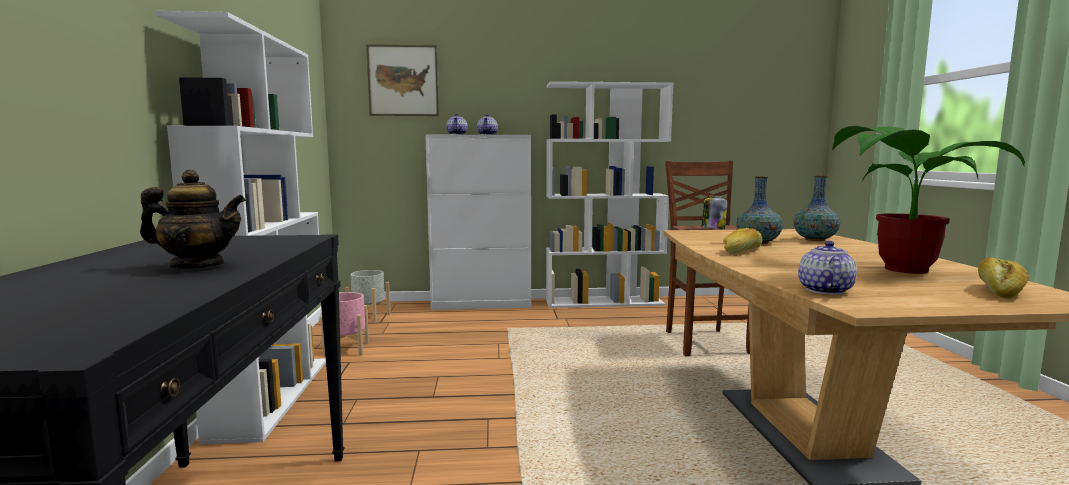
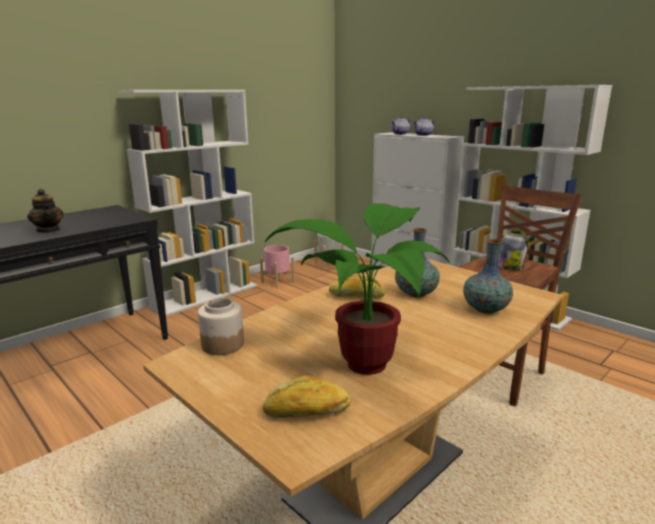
camera: 50 degrees right, 10 degrees up
picture [366,44,439,116] -> none
teapot [798,241,857,295] -> jar [198,298,244,355]

